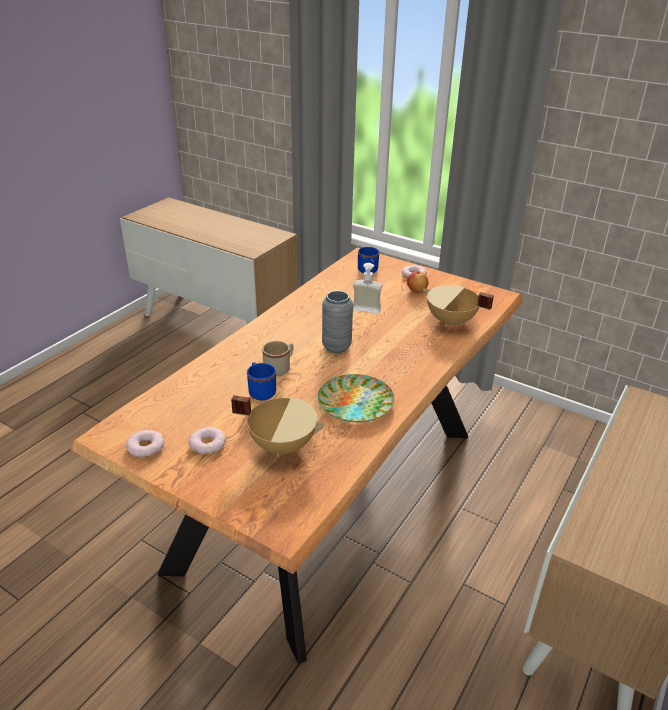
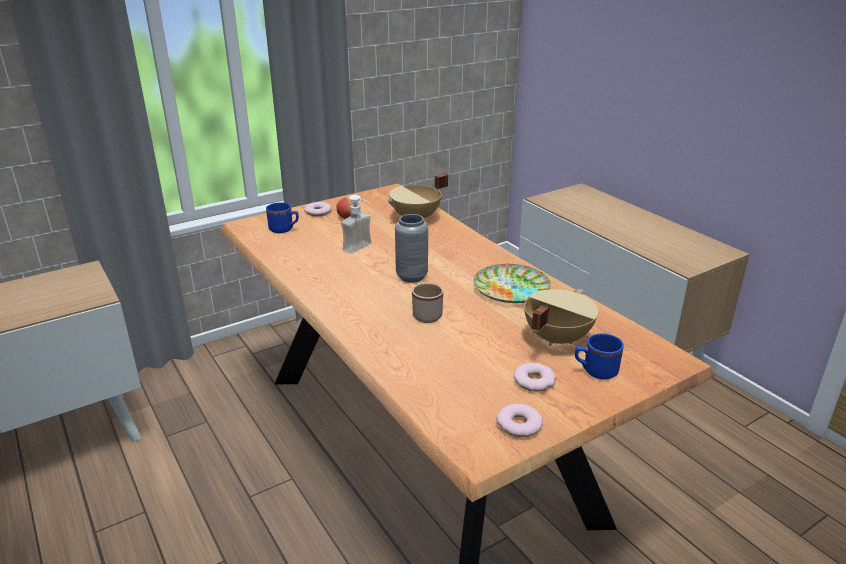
camera: 65 degrees left, 5 degrees down
blue mug [247,362,276,400] -> blue mug moved to [575,333,624,380]

